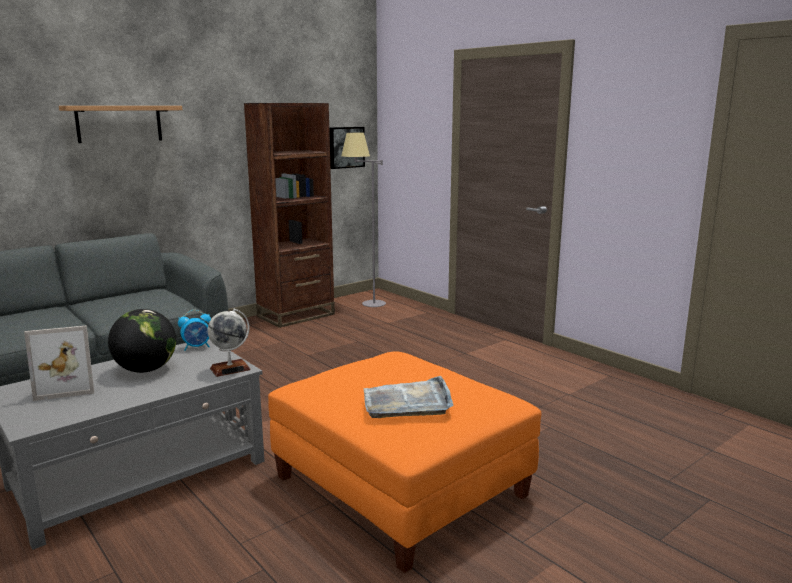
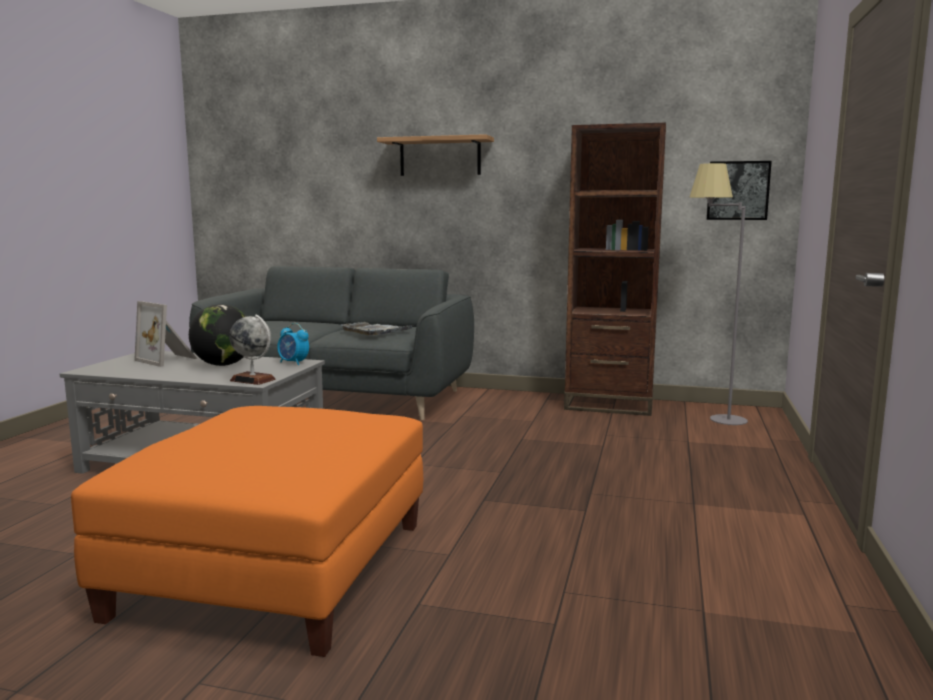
camera: 55 degrees right, 5 degrees down
grey tray [364,376,453,418] -> grey tray moved to [341,322,415,336]

